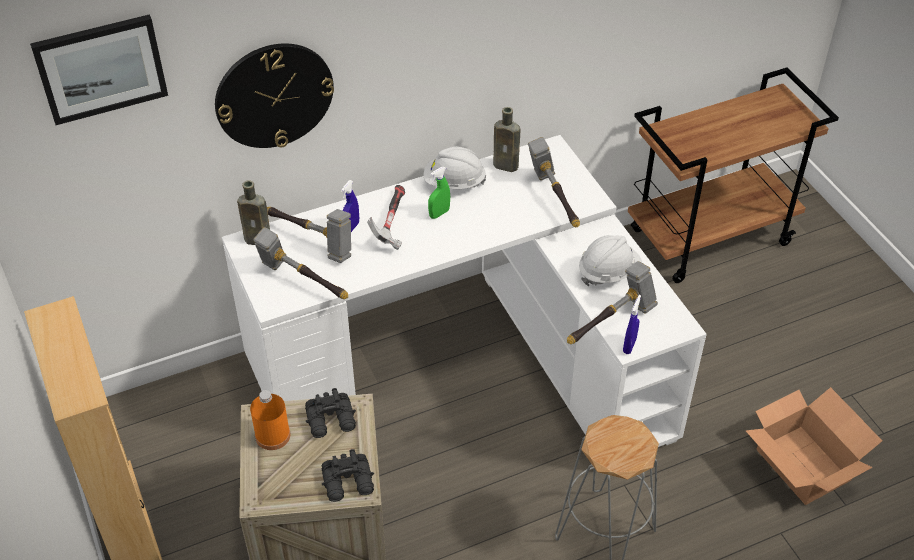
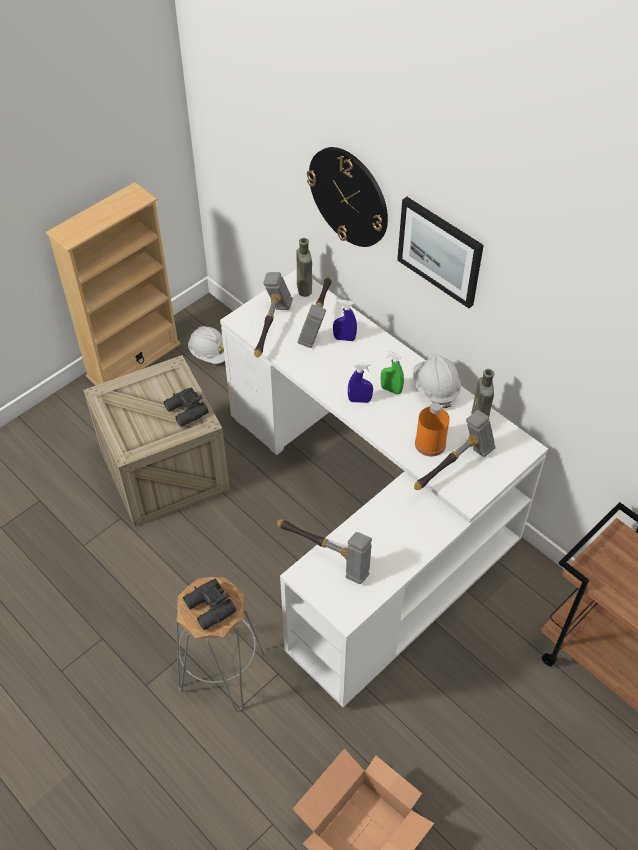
camera: 70 degrees right, 5 degrees up
picture [30,14,168,125] -> picture moved to [397,197,484,308]
orange bottle [250,390,290,450] -> orange bottle moved to [415,403,450,457]
black binoculars [322,449,374,502] -> black binoculars moved to [183,579,236,630]
hammer [367,185,405,250] -> none
white hard hat [579,235,642,286] -> white hard hat moved to [188,326,225,364]
blue spray bottle [623,295,641,354] -> blue spray bottle moved to [348,363,373,403]

